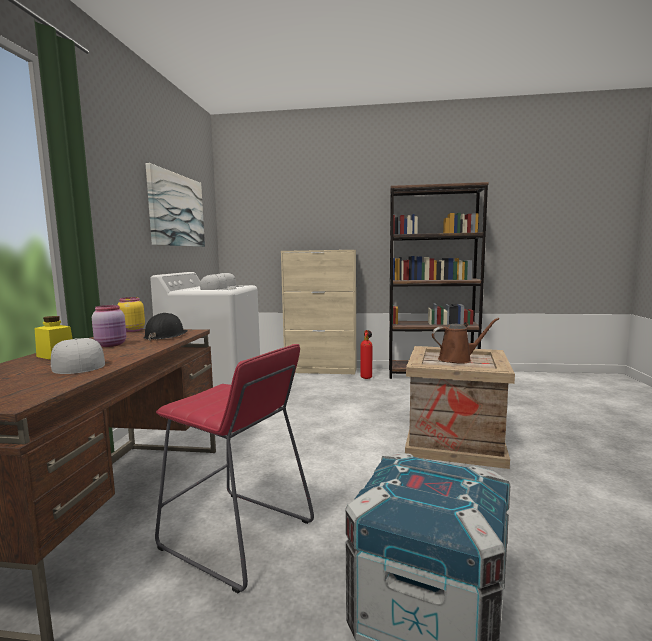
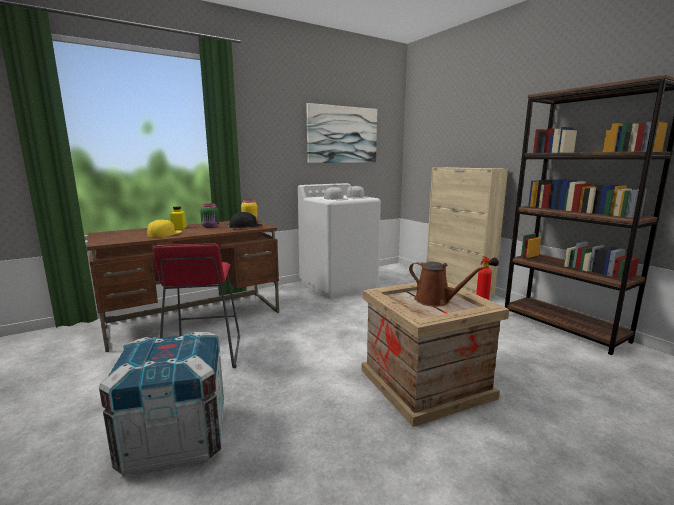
camera: 50 degrees right, 5 degrees up
white cap [51,338,105,374] -> yellow cap [147,220,182,237]
pink jar [92,305,126,347] -> green jar [200,203,219,228]

